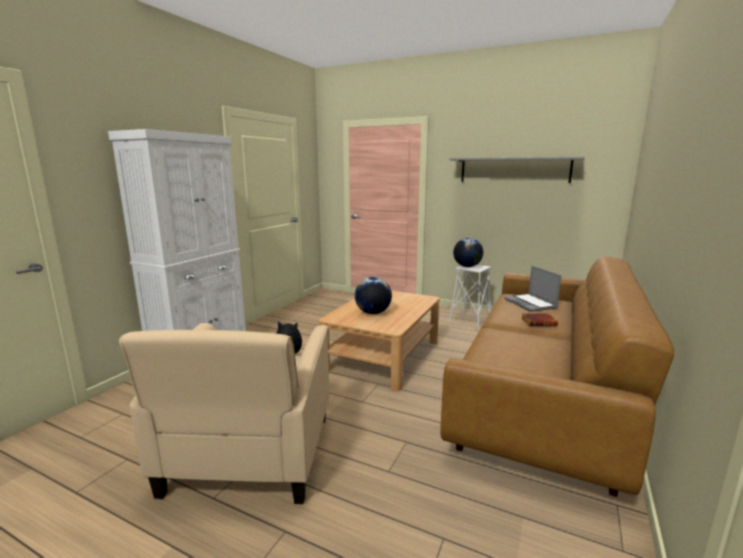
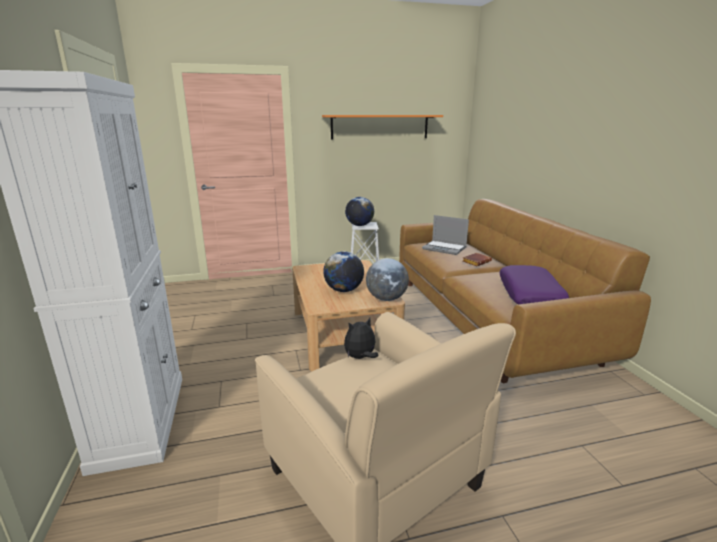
camera: 40 degrees left, 5 degrees up
grey shelf [450,157,585,183] -> orange shelf [322,115,443,139]
none -> globe [366,258,409,301]
none -> purple pillow [500,265,569,305]

